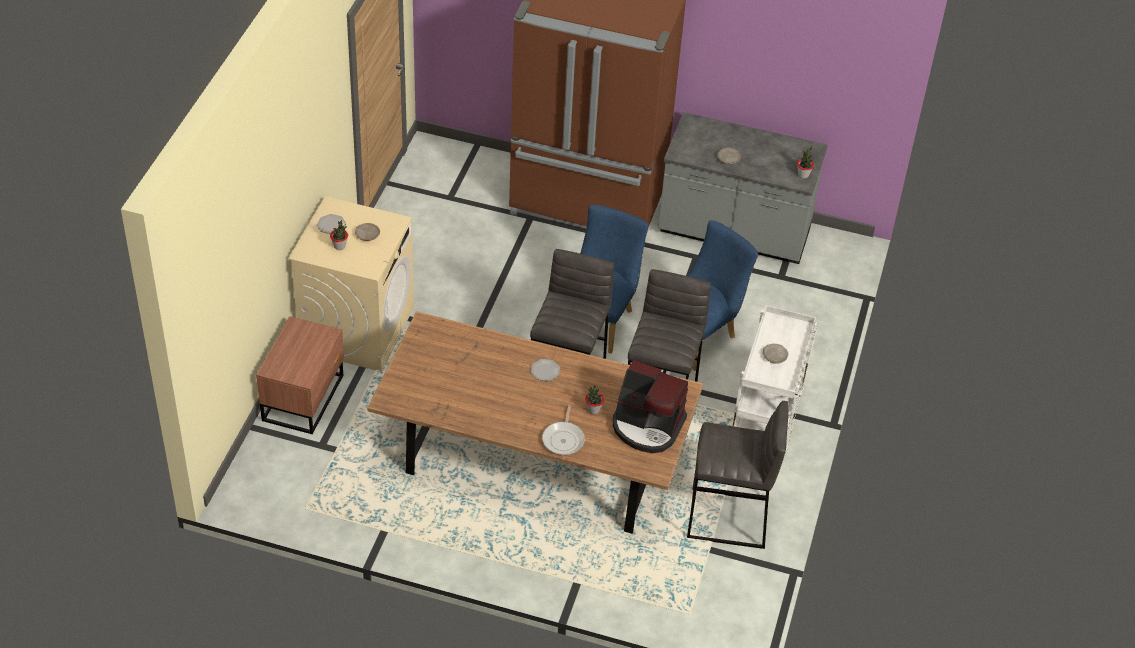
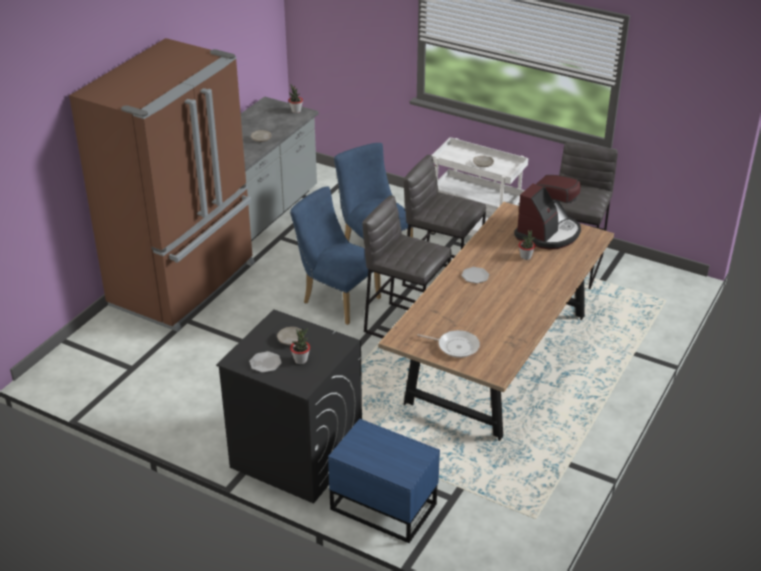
camera: 75 degrees left, 10 degrees down
brown nightstand [256,316,344,434] -> blue nightstand [328,419,440,543]
beige washing machine [288,196,414,371] -> black washing machine [216,309,362,504]
frying pan [542,405,585,455] -> frying pan moved to [417,330,480,358]

